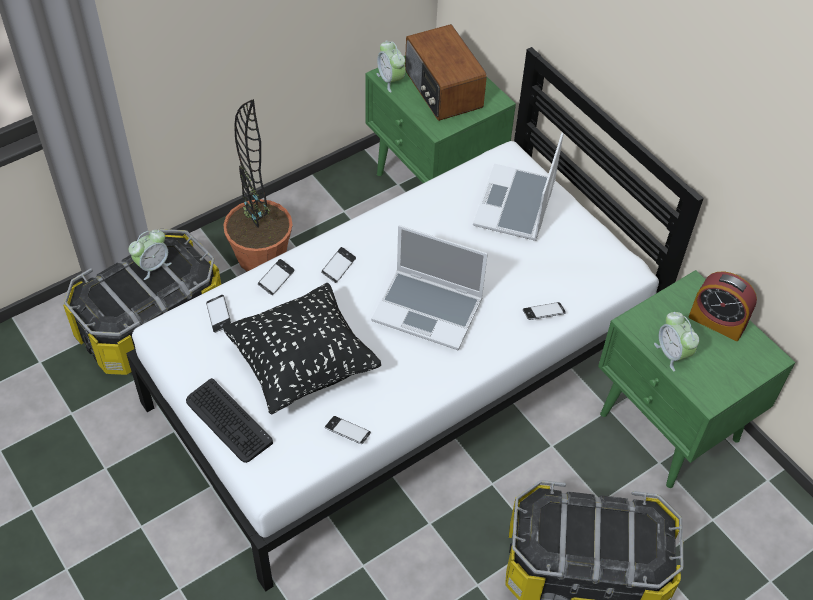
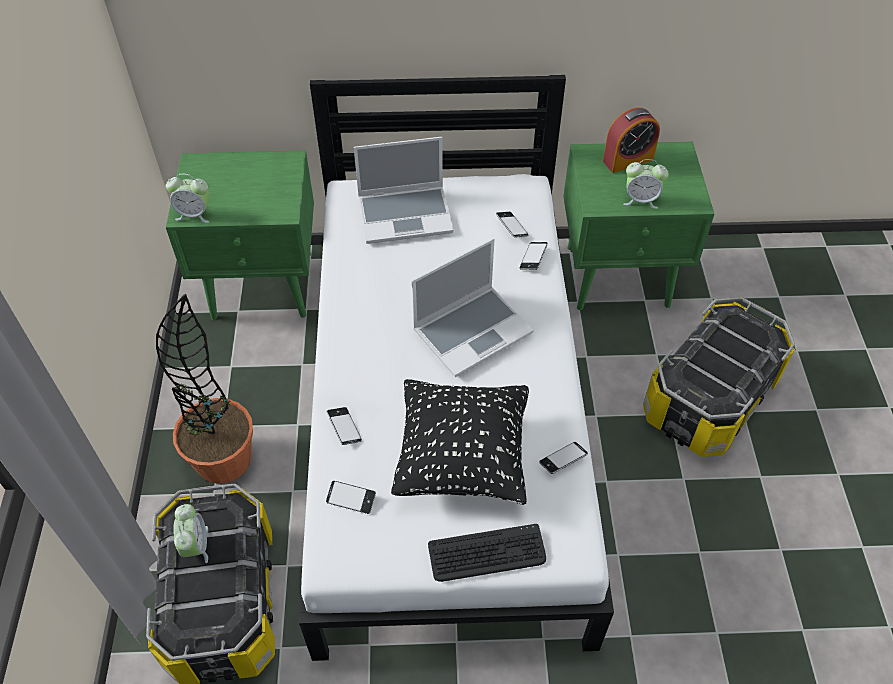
camera: 55 degrees left, 0 degrees up
phone [321,247,356,283] -> phone moved to [496,212,528,238]
radio [405,24,487,121] -> none
laptop [473,133,563,241] -> laptop turned 60 degrees counterclockwise [353,137,454,244]

